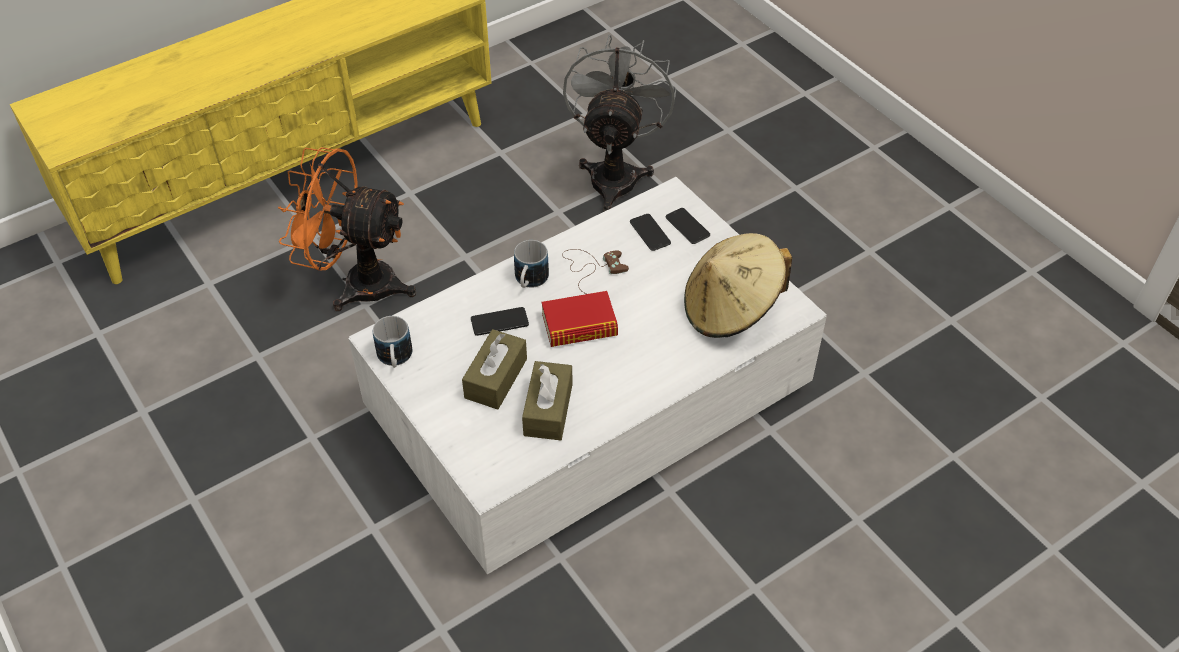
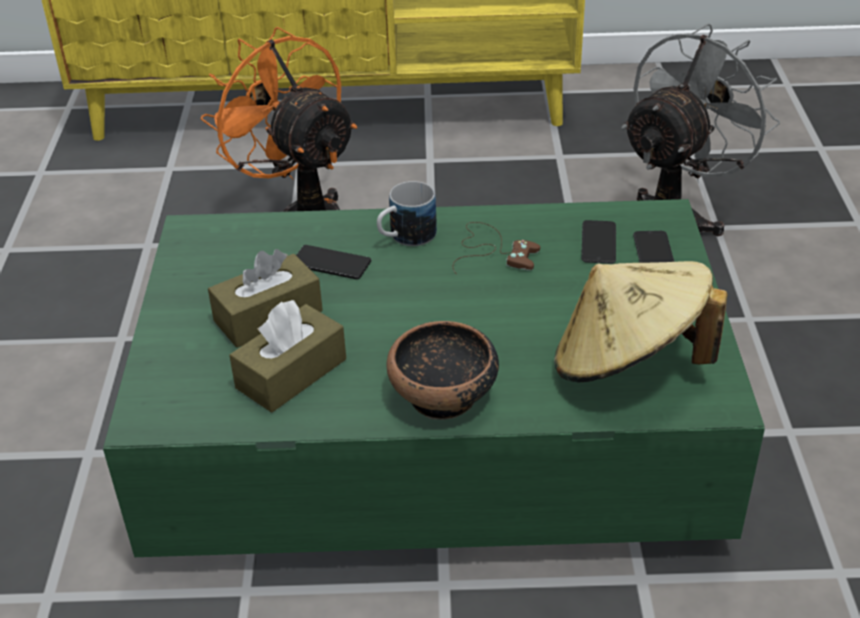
camera: 35 degrees right, 10 degrees down
white coffee table [348,177,827,574] -> green coffee table [103,199,765,557]
mug [373,316,413,368] -> none
book [542,291,618,347] -> none
none -> bowl [387,321,499,420]

